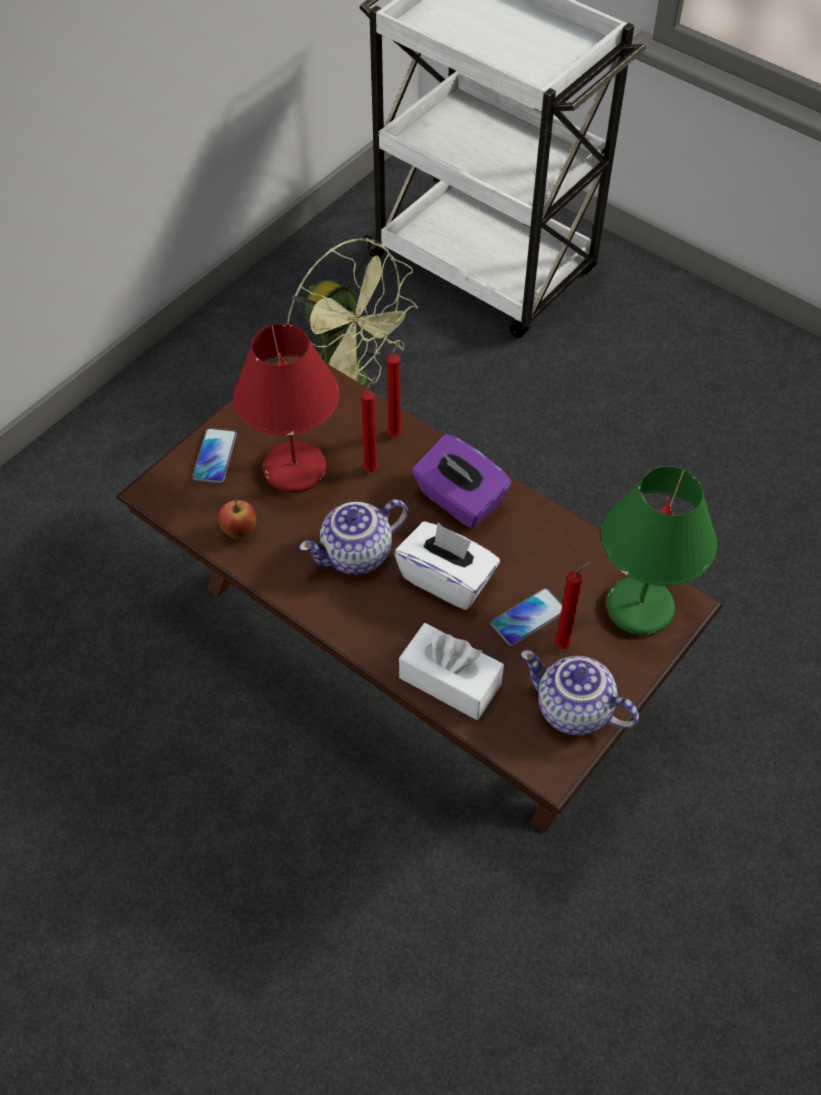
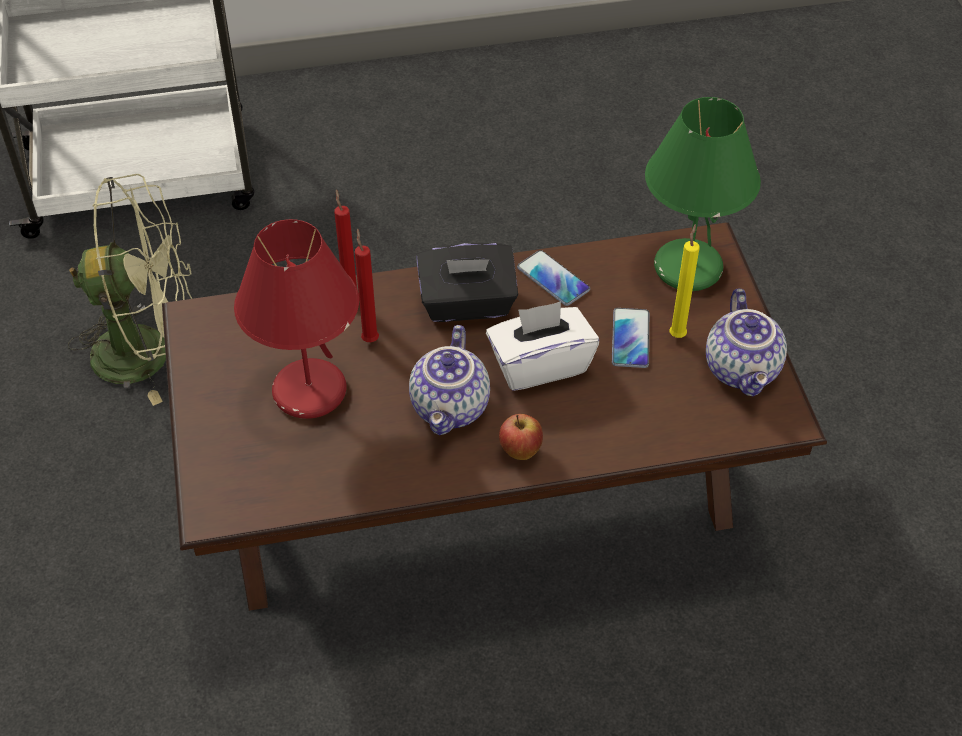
camera: 50 degrees left, 5 degrees down
phone [192,428,237,483] -> phone moved to [517,250,590,306]
apple [219,500,256,540] -> apple moved to [499,414,543,460]
white tissue box [399,623,504,720] -> none
purple tissue box [412,434,511,528] -> black tissue box [416,243,518,322]
teapot [521,650,639,735] -> teapot turned 75 degrees counterclockwise [706,289,787,396]
red candle [554,562,590,649] -> yellow candle [669,224,700,338]

